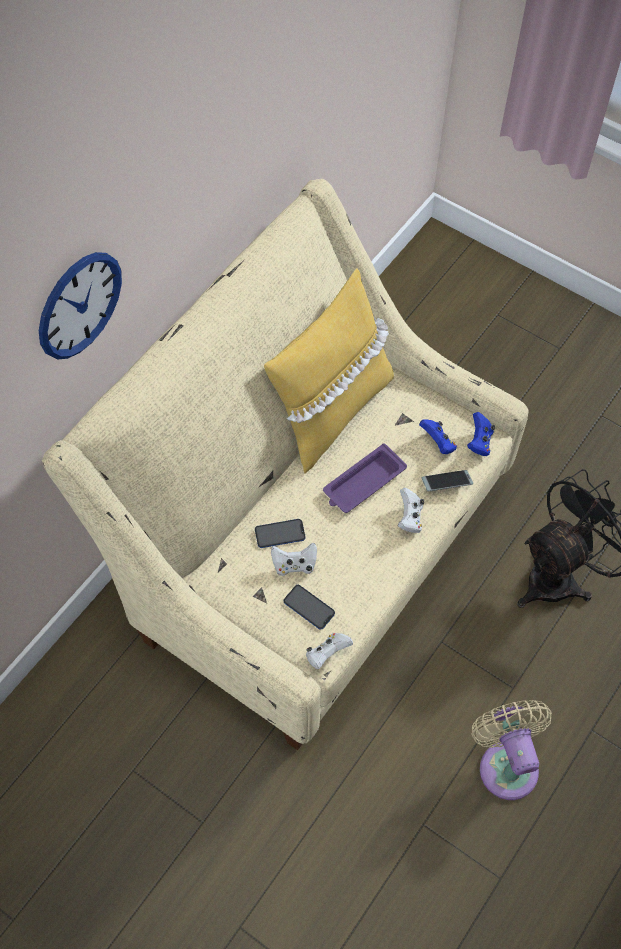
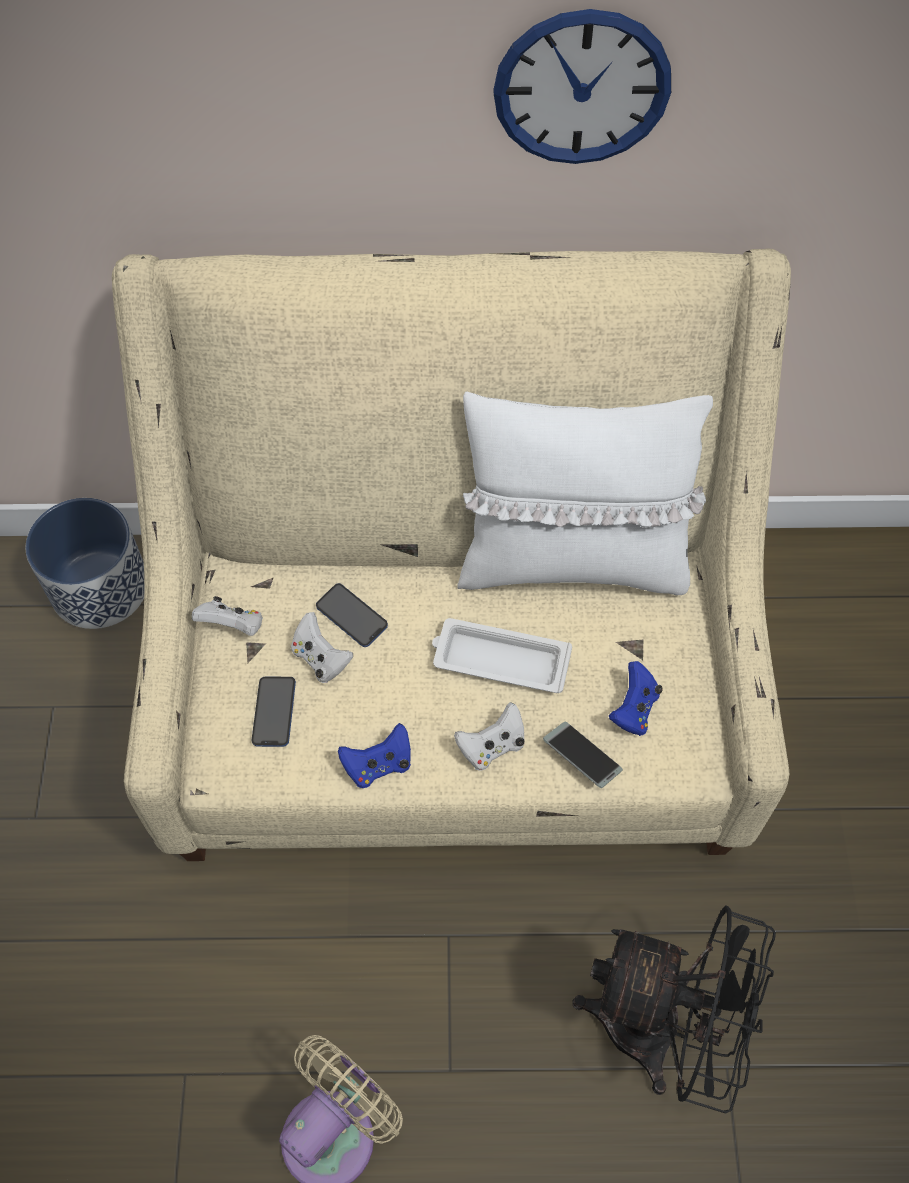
camera: 55 degrees right, 0 degrees up
wall clock [39,252,122,359] -> wall clock moved to [493,9,671,164]
yellow pillow [264,269,394,474] -> white pillow [457,391,713,595]
white game controller [306,633,353,669] -> white game controller moved to [192,596,263,636]
purple tray [323,443,407,513] -> white tray [432,618,572,693]
blue game controller [467,412,495,456] -> blue game controller moved to [338,723,411,788]
none -> planter [25,498,144,629]

